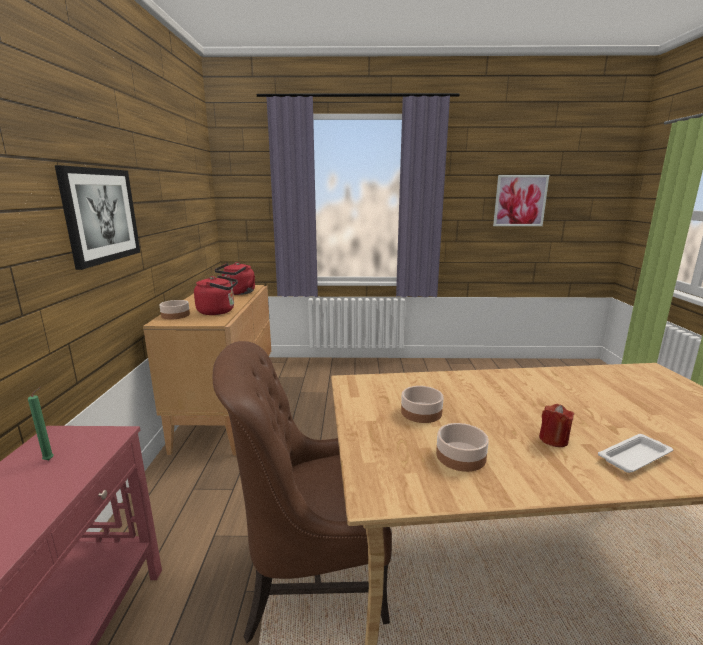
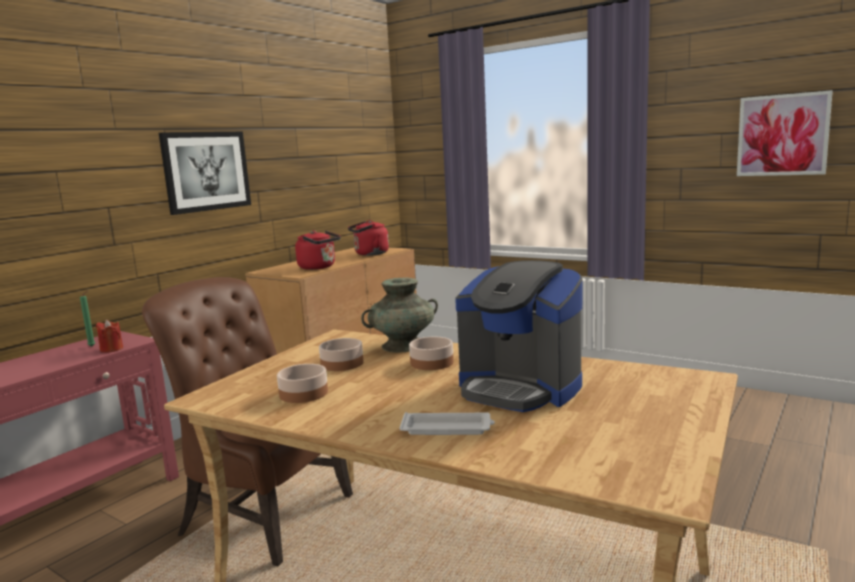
camera: 35 degrees right, 5 degrees down
bowl [160,300,190,320] -> bowl moved to [409,337,454,370]
red candle [539,404,574,447] -> red candle moved to [96,320,123,353]
none -> turquoise vase [361,278,438,353]
none -> coffee machine [455,260,583,412]

